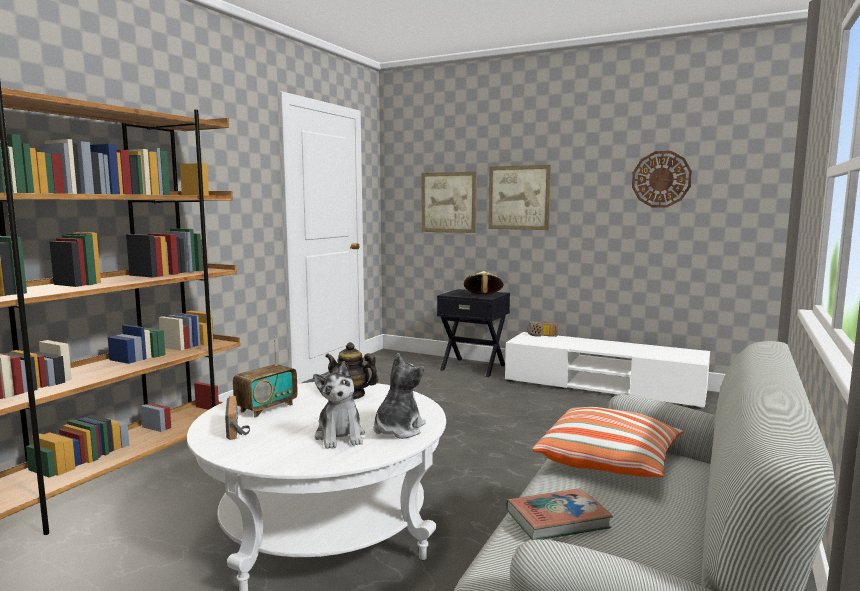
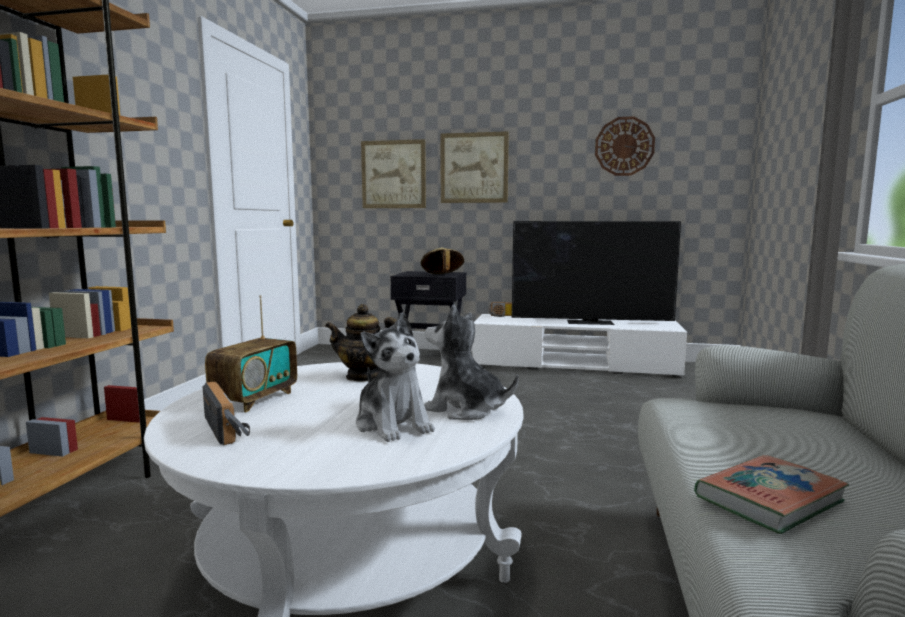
camera: 15 degrees left, 0 degrees up
plush toy [373,353,426,439] -> plush toy turned 75 degrees counterclockwise [424,304,518,420]
pillow [533,407,684,477] -> none
none -> television [512,221,681,325]

